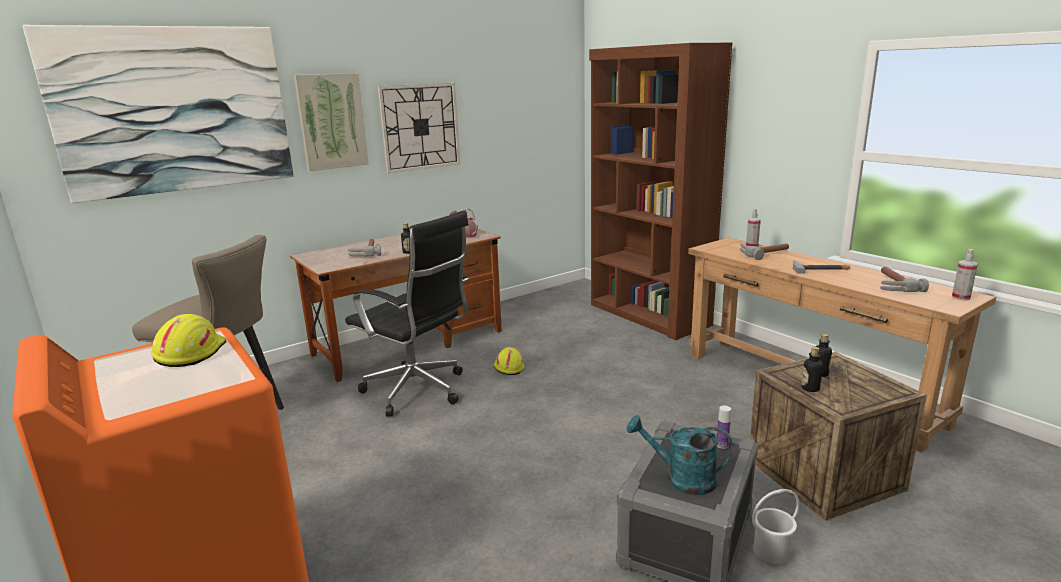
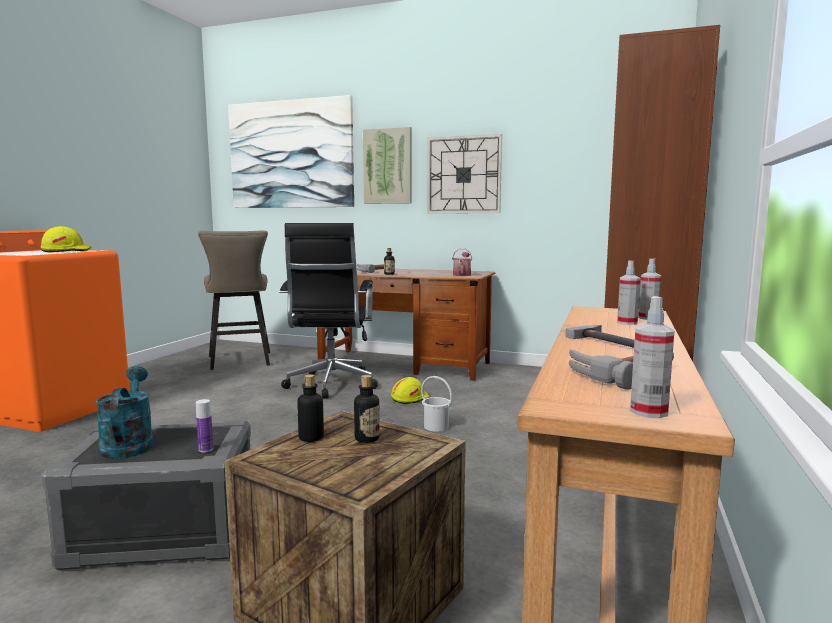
camera: 55 degrees right, 10 degrees down
hammer [740,243,789,260] -> spray bottle [617,260,640,325]
white bucket [752,489,800,564] -> white bucket moved to [421,376,452,432]

